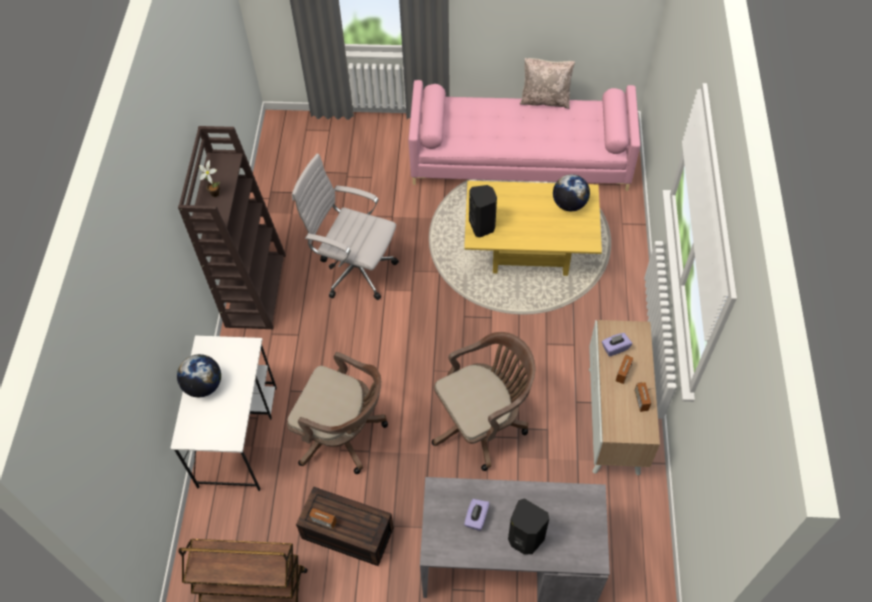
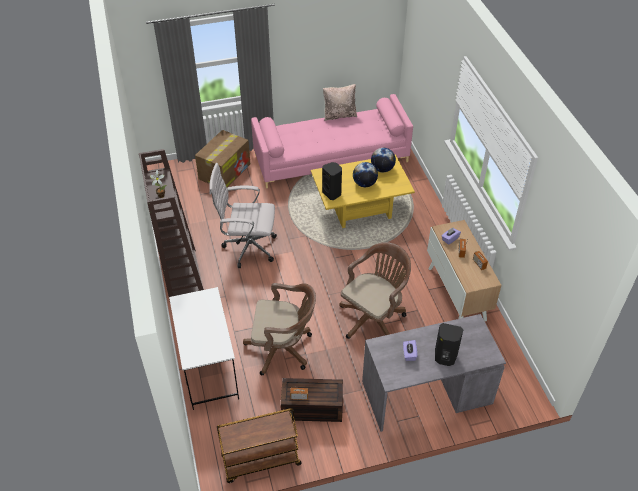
camera: 20 degrees left, 10 degrees down
globe [177,354,221,397] -> globe moved to [353,162,378,187]
none -> cardboard box [195,130,250,187]

